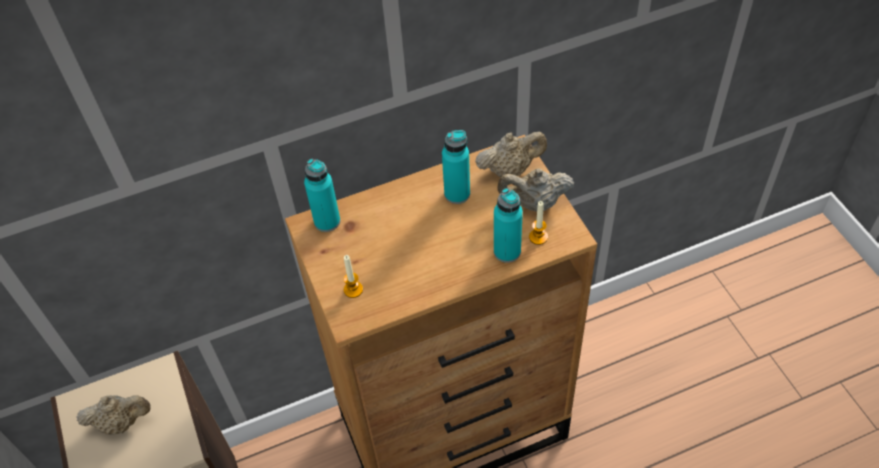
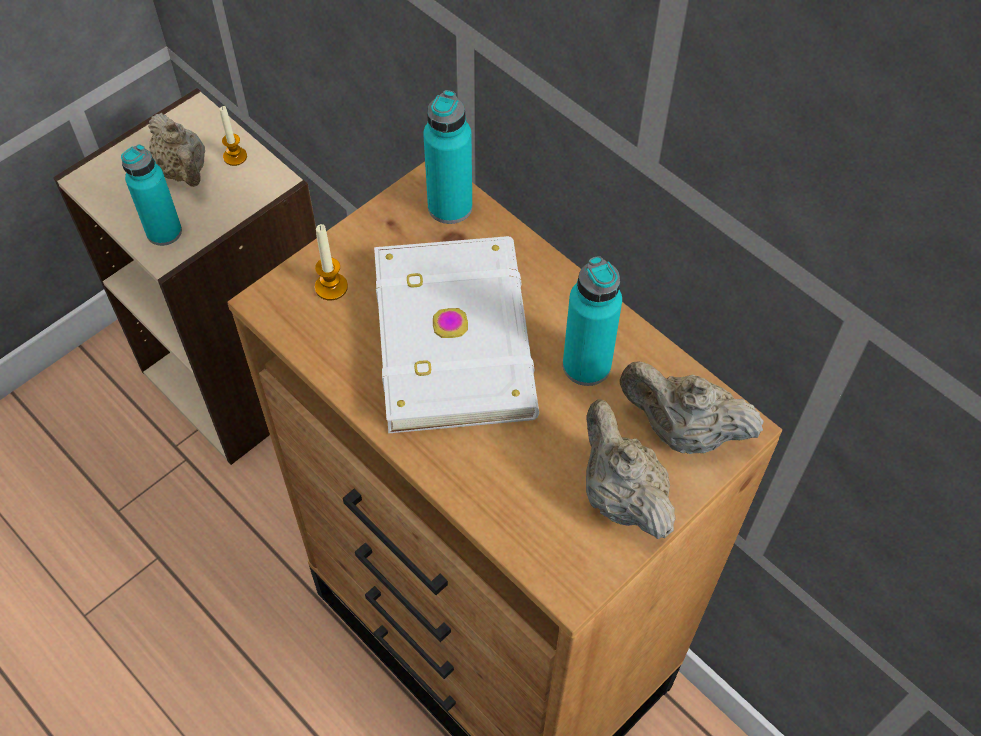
camera: 65 degrees right, 5 degrees up
beige teapot [475,131,547,177] -> beige teapot turned 150 degrees clockwise [619,362,764,454]
turquoise bottle [494,188,523,263] -> turquoise bottle moved to [121,144,182,246]
candle [529,201,548,245] -> candle moved to [219,106,247,166]
none -> white book [374,236,539,433]

